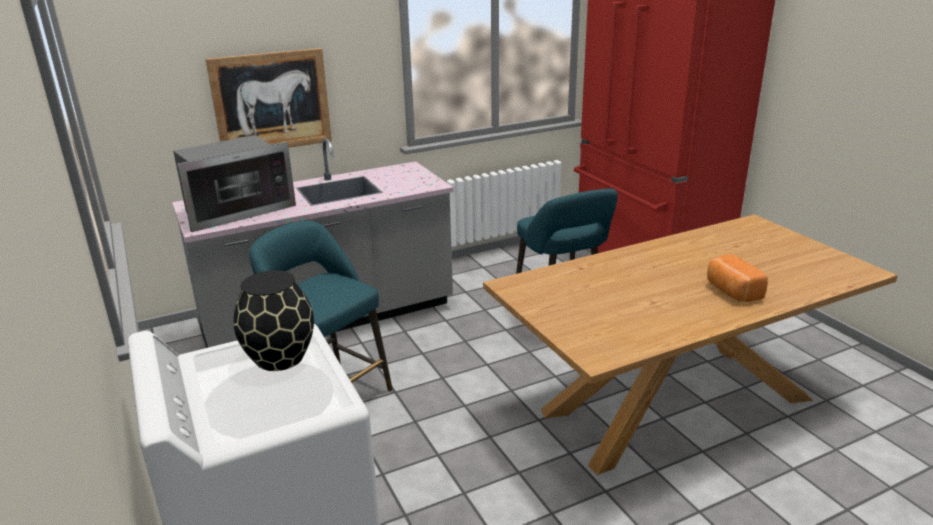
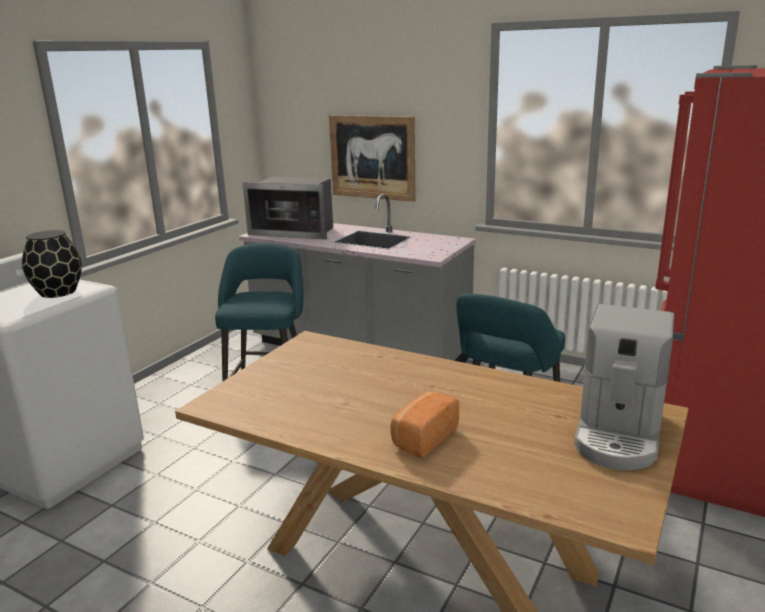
camera: 55 degrees right, 5 degrees down
none -> coffee machine [574,304,674,470]

